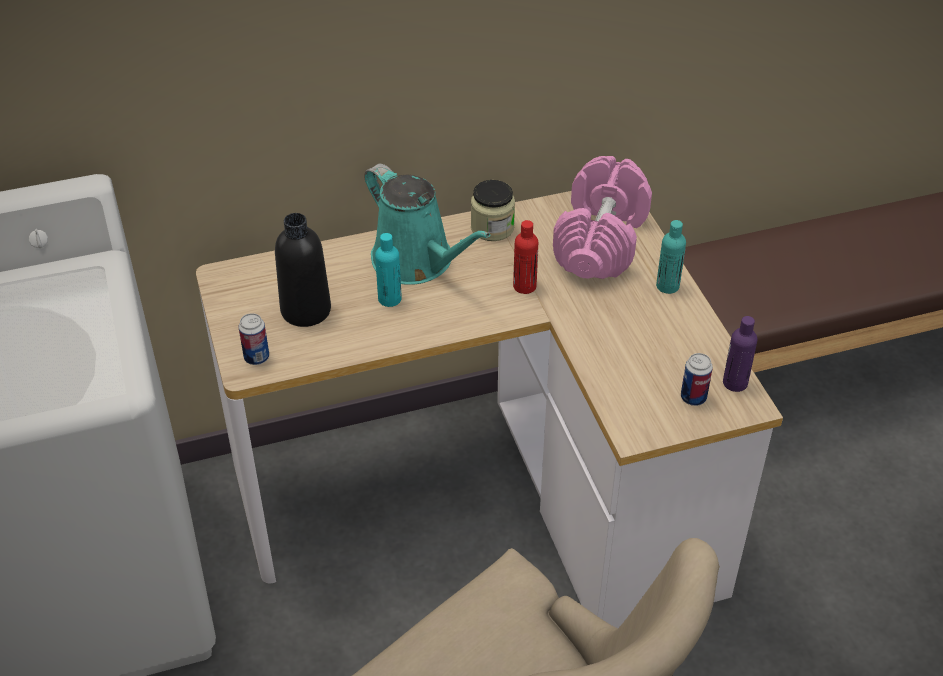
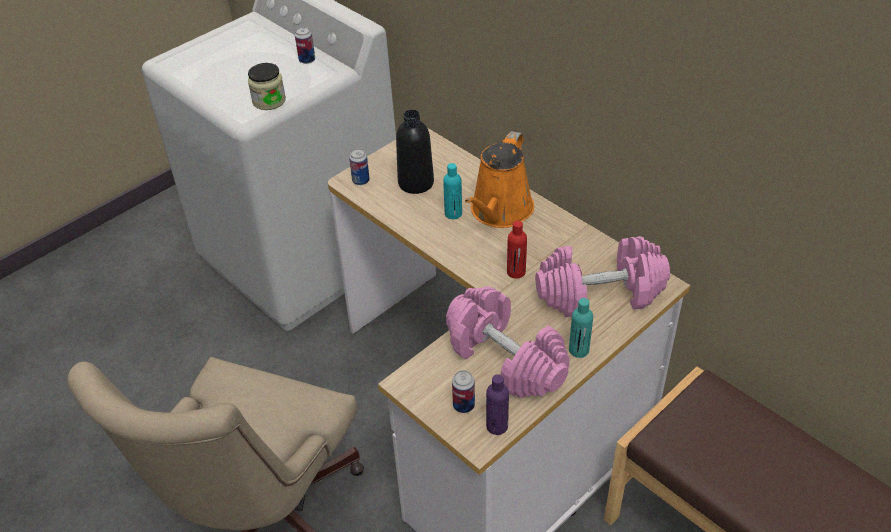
camera: 65 degrees right, 0 degrees up
turquoise watering can [365,164,490,285] -> orange watering can [465,131,534,228]
jar [471,180,515,241] -> jar moved to [248,63,286,110]
none -> can [295,27,315,64]
none -> pink dumbbell [446,286,570,399]

